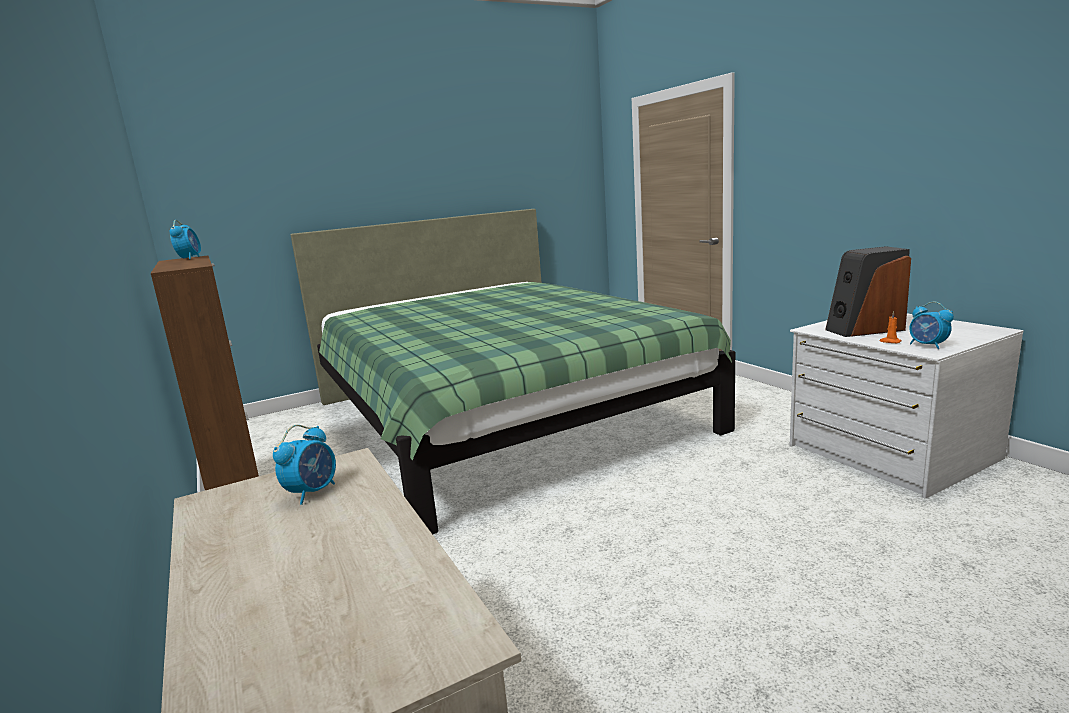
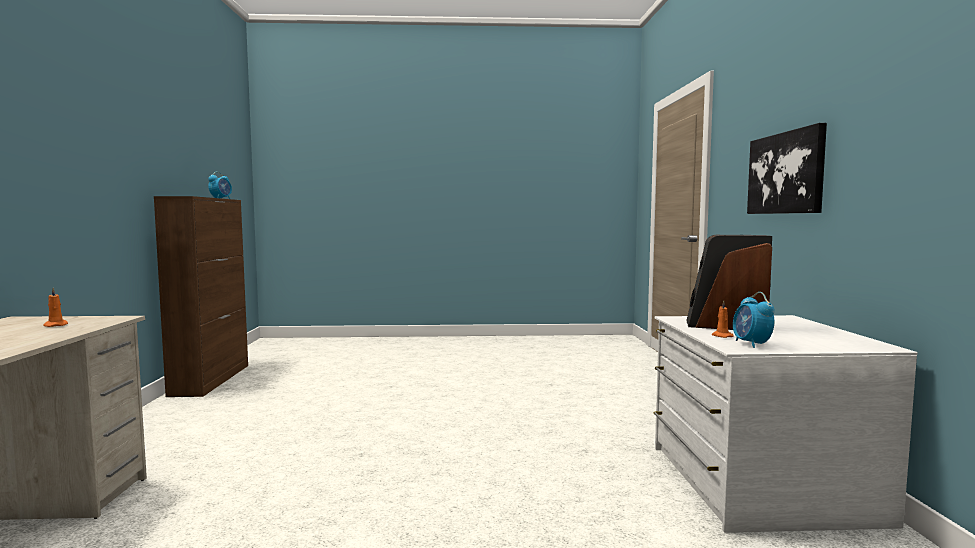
camera: 25 degrees right, 10 degrees down
alarm clock [273,425,336,505] -> orange candle [43,288,68,327]
green bed [291,209,735,534] -> none
none -> picture [747,123,827,214]

